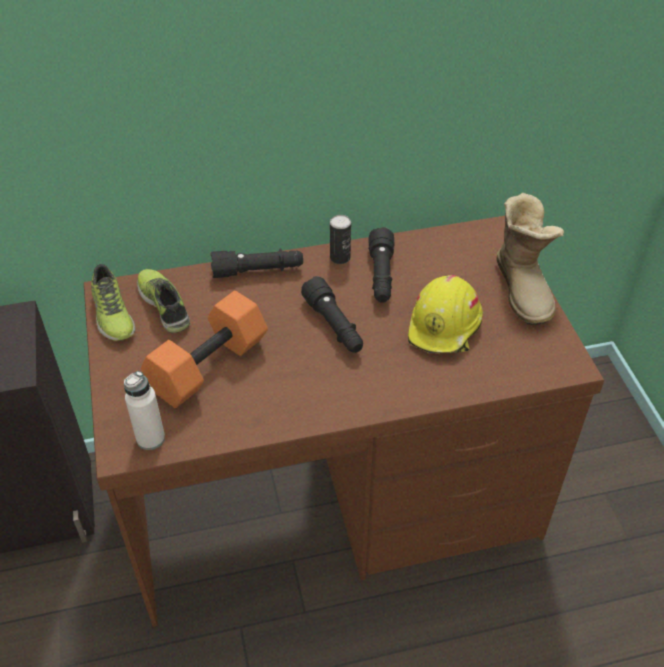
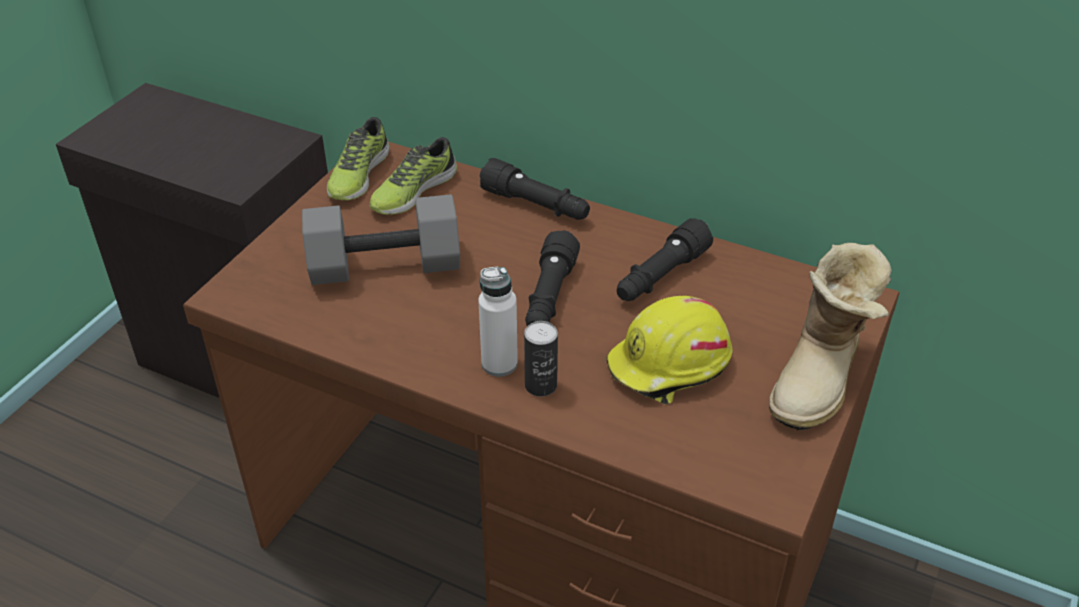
camera: 40 degrees right, 5 degrees down
white bottle [124,371,165,450] -> white bottle moved to [478,267,518,377]
shoe [137,269,190,333] -> shoe turned 150 degrees counterclockwise [370,137,457,215]
orange dumbbell [141,291,268,408] -> grey dumbbell [302,194,460,285]
can [330,215,351,264] -> can moved to [524,321,558,397]

